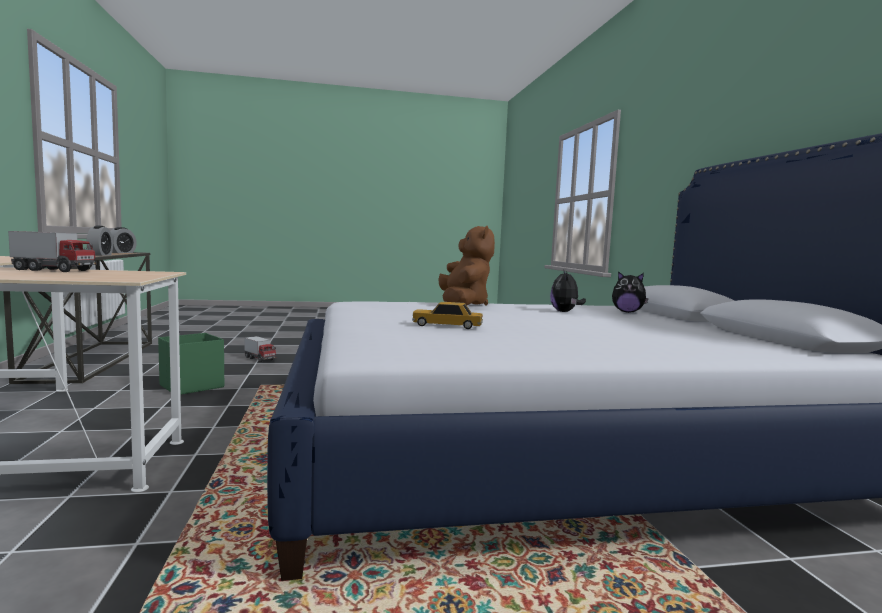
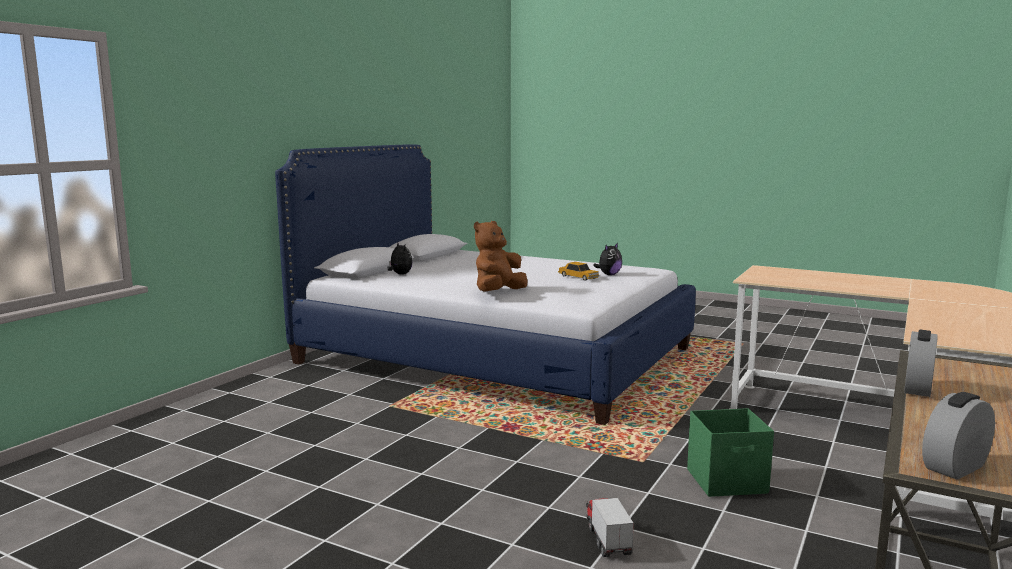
camera: 140 degrees left, 5 degrees up
toy truck [8,231,97,272] -> none
plush toy [550,271,586,312] -> plush toy moved to [593,243,622,275]

